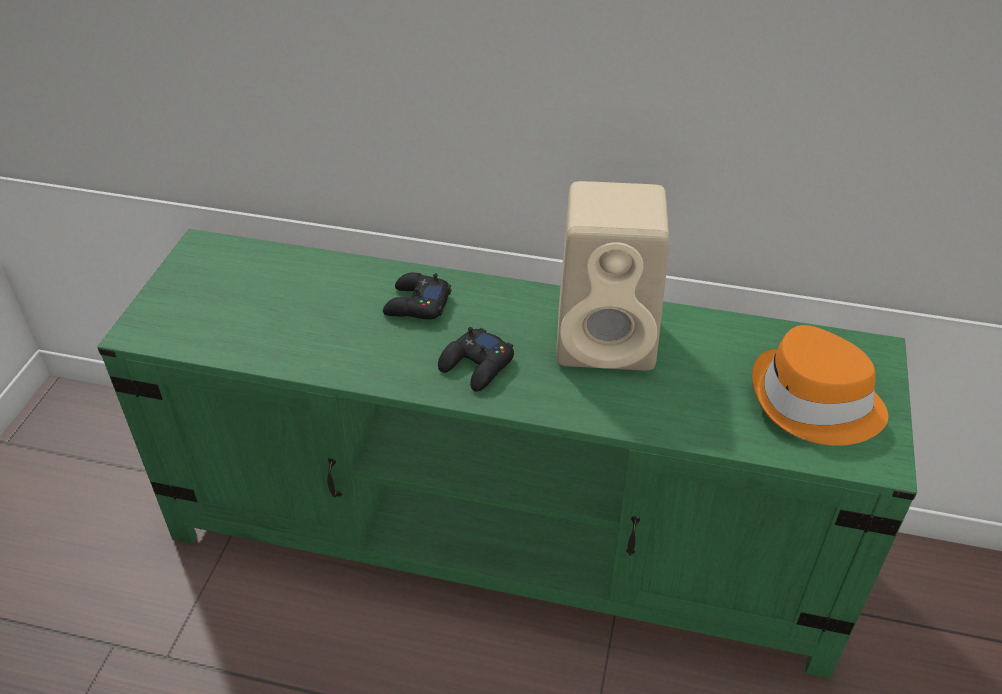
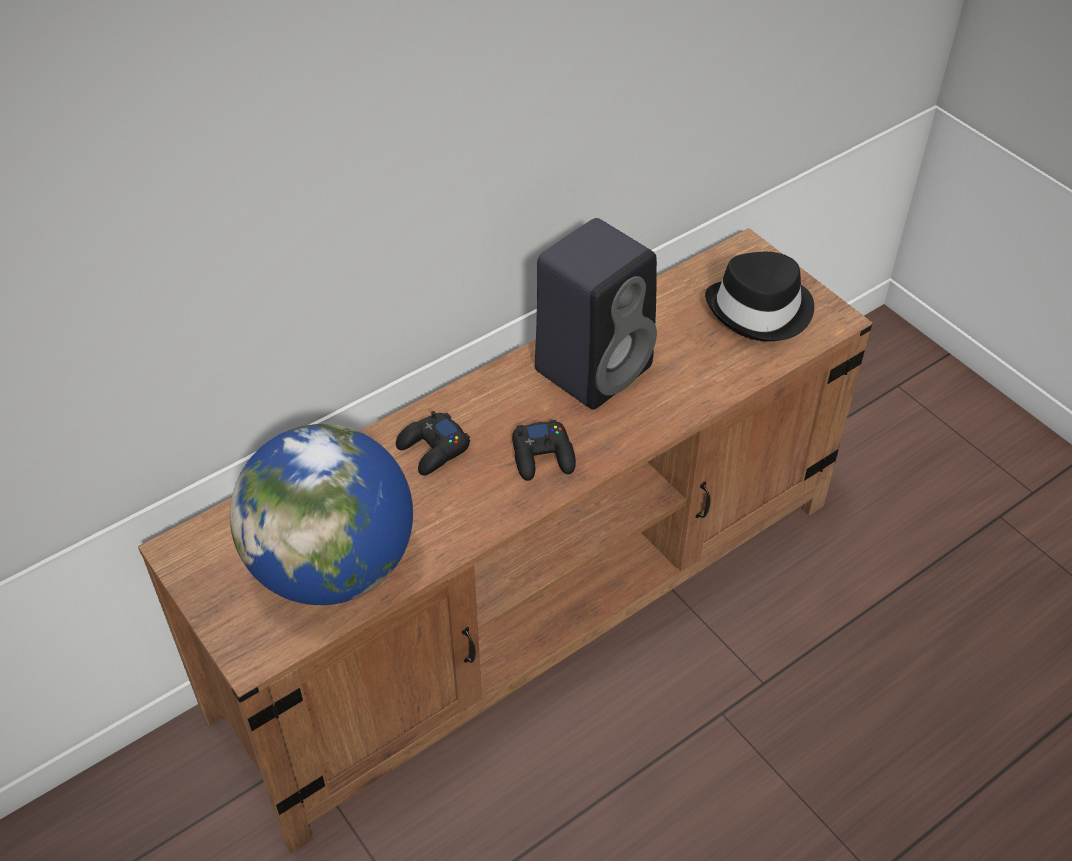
camera: 50 degrees left, 5 degrees up
green tv stand [97,229,917,679] -> brown tv stand [138,228,873,854]
beige speaker [556,181,669,370] -> black speaker [535,218,657,410]
orange hat [752,325,888,446] -> black hat [705,252,814,341]
none -> globe [230,424,413,605]

